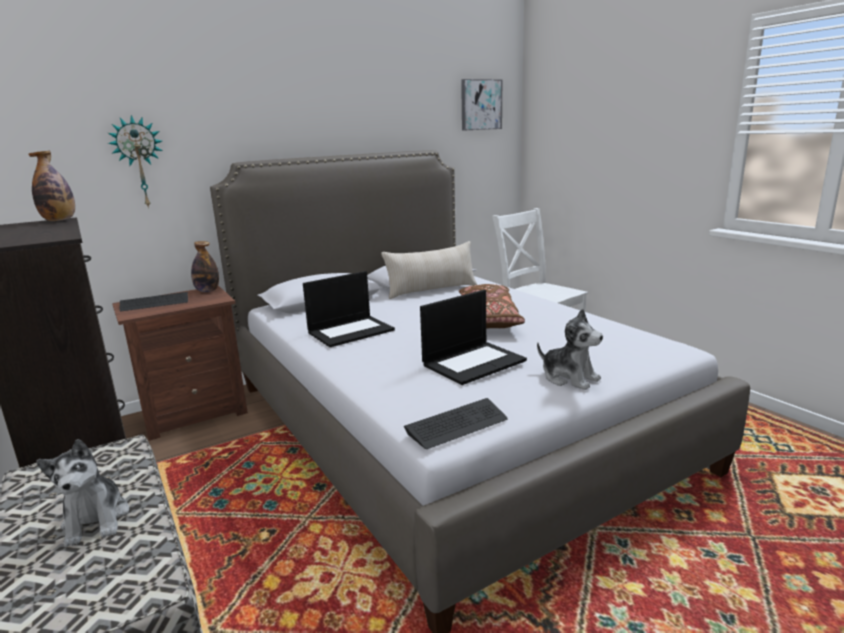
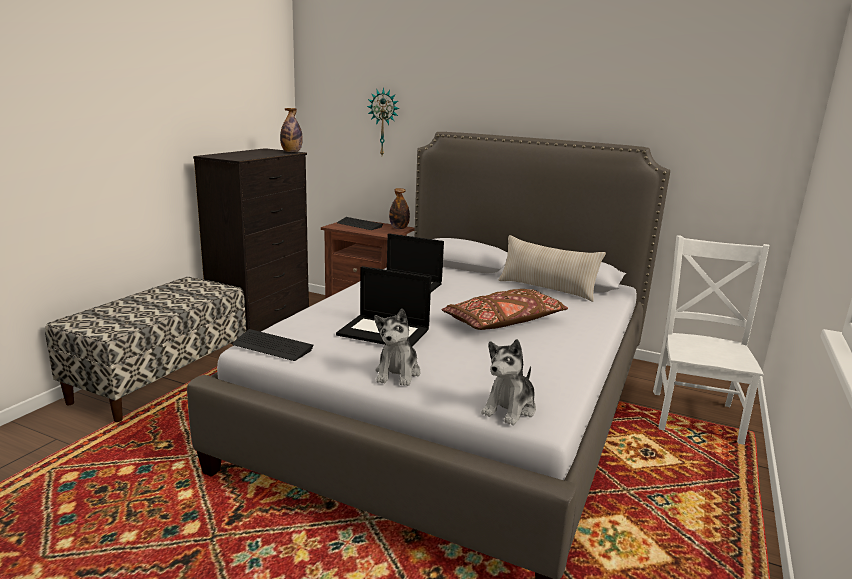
camera: 55 degrees right, 0 degrees up
plush toy [36,439,129,547] -> plush toy moved to [481,339,536,425]
picture [461,79,502,131] -> none

